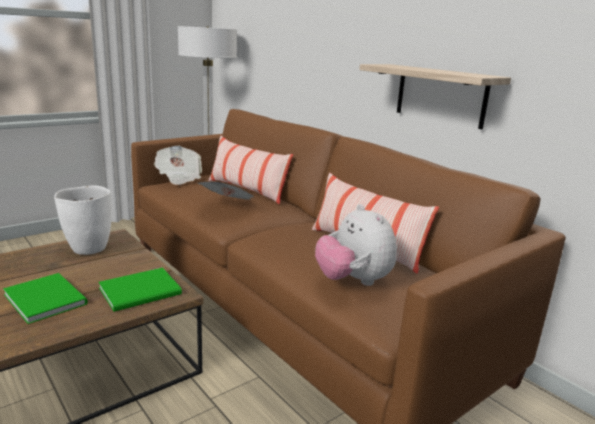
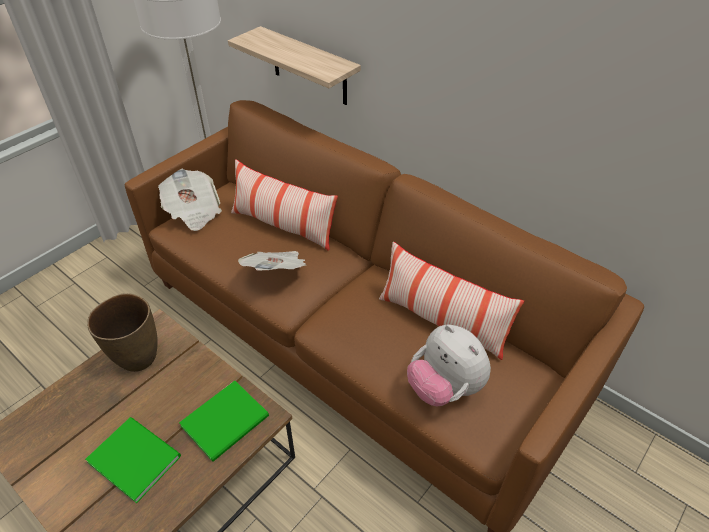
camera: 10 degrees left, 25 degrees up
white vase [54,185,112,255] -> brown vase [87,293,158,372]
shelf [359,64,511,129] -> shelf moved to [228,26,361,105]

